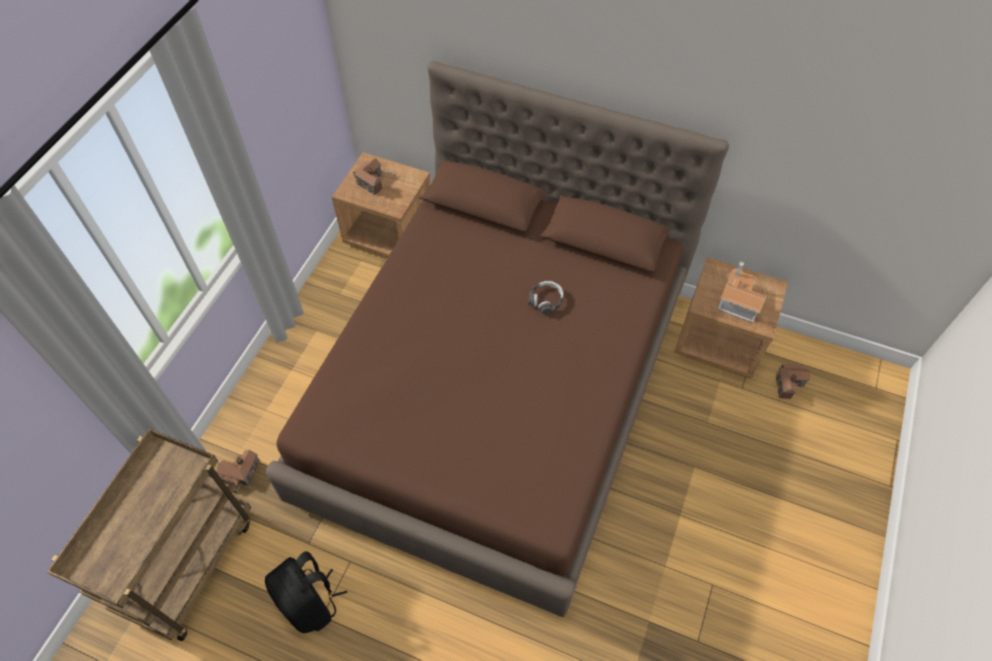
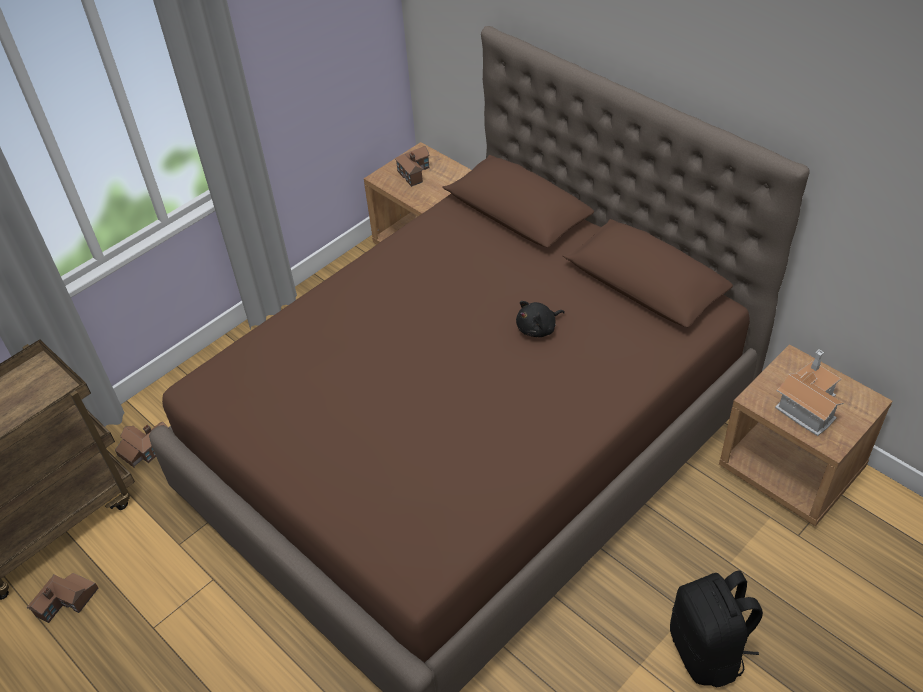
camera: 25 degrees right, 10 degrees down
black backpack [265,551,347,633] -> black backpack moved to [670,570,763,688]
headphones [529,281,564,314] -> black plush toy [516,301,565,337]
toy house [776,364,810,399] -> toy house moved to [27,573,98,623]

